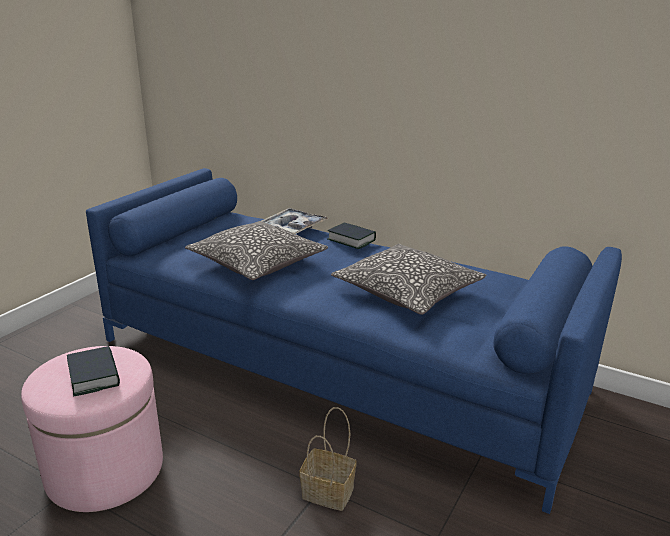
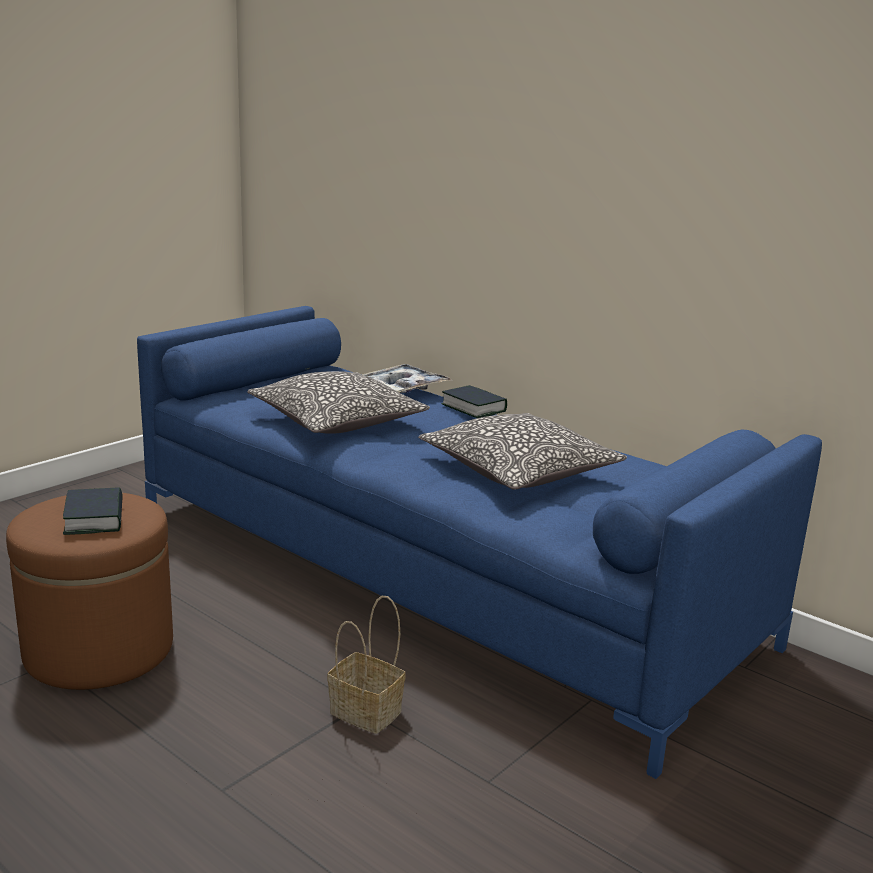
camera: 10 degrees right, 5 degrees down
pink ottoman [21,346,163,512] -> brown ottoman [6,493,173,690]

